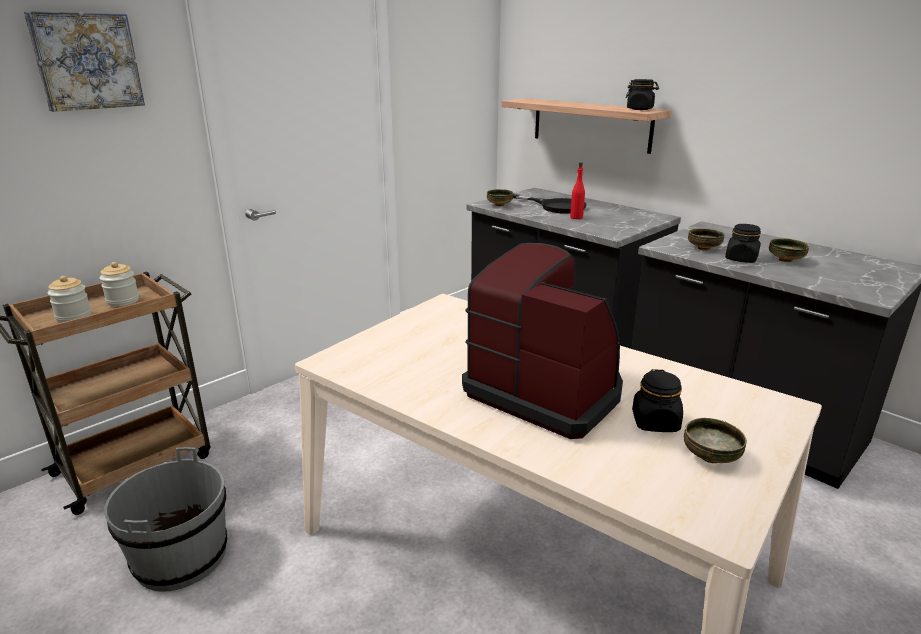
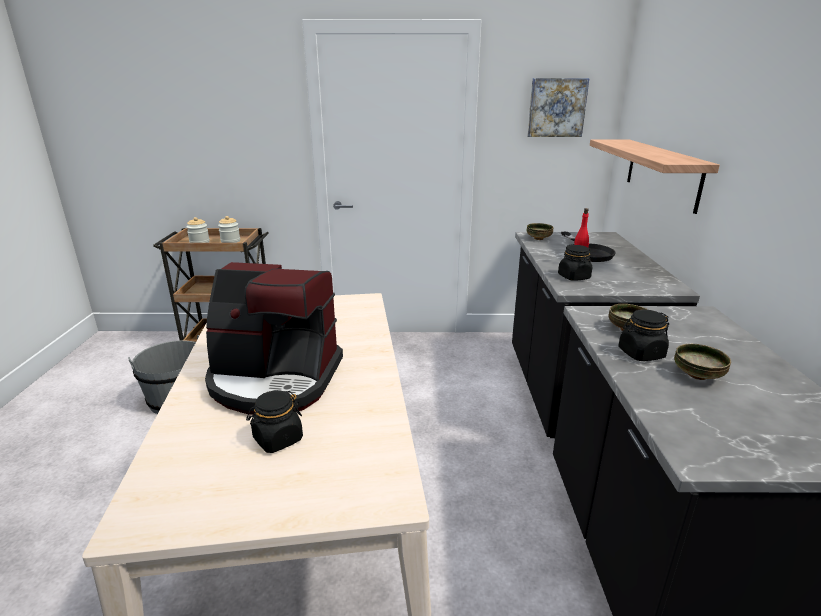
camera: 45 degrees right, 0 degrees up
picture [24,11,145,112] -> picture moved to [527,78,590,137]
coffee machine [462,243,623,439] -> coffee machine turned 105 degrees clockwise [205,262,343,415]
black jar [626,79,659,110] -> black jar moved to [558,245,592,281]
bowl [684,418,747,463] -> none

